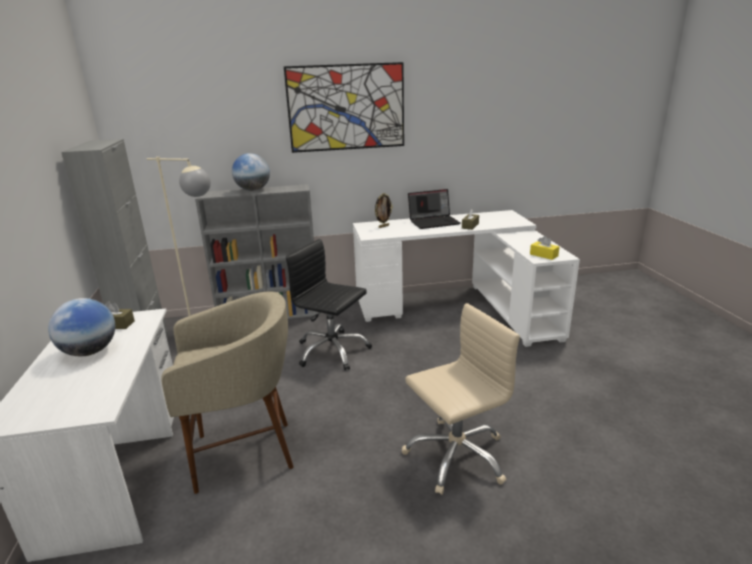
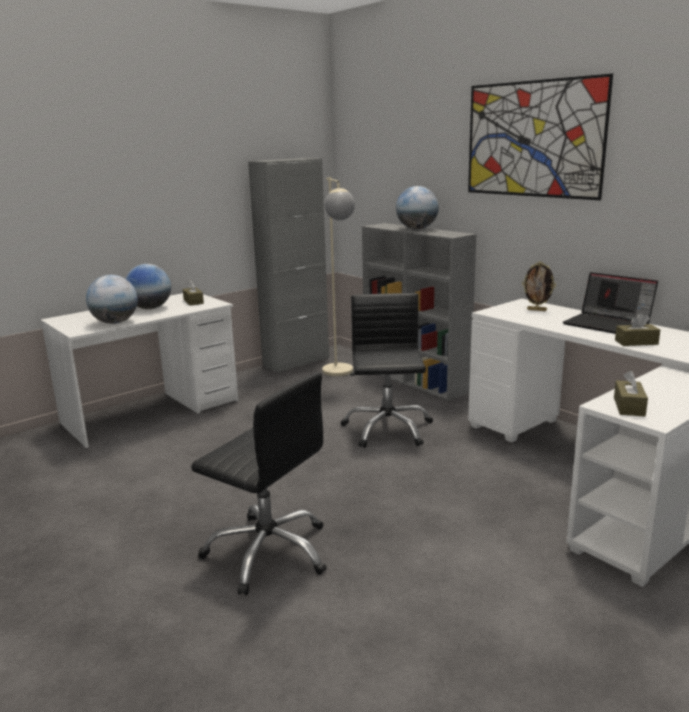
camera: 60 degrees right, 5 degrees down
beige stool [161,291,294,494] -> none
beige office chair [402,303,520,495] -> black office chair [191,373,327,595]
yellow tissue box [530,236,560,260] -> brown tissue box [614,371,648,416]
none -> globe [86,275,138,324]

